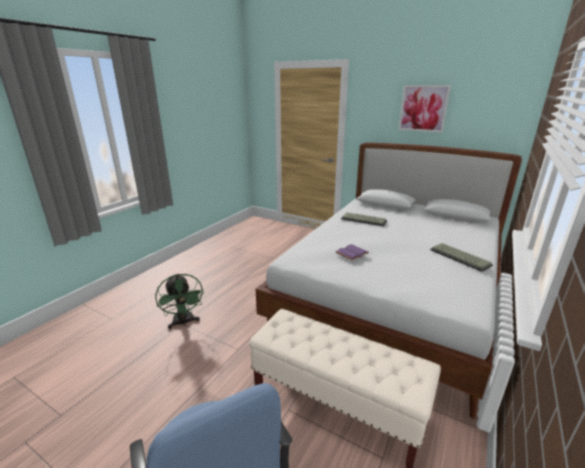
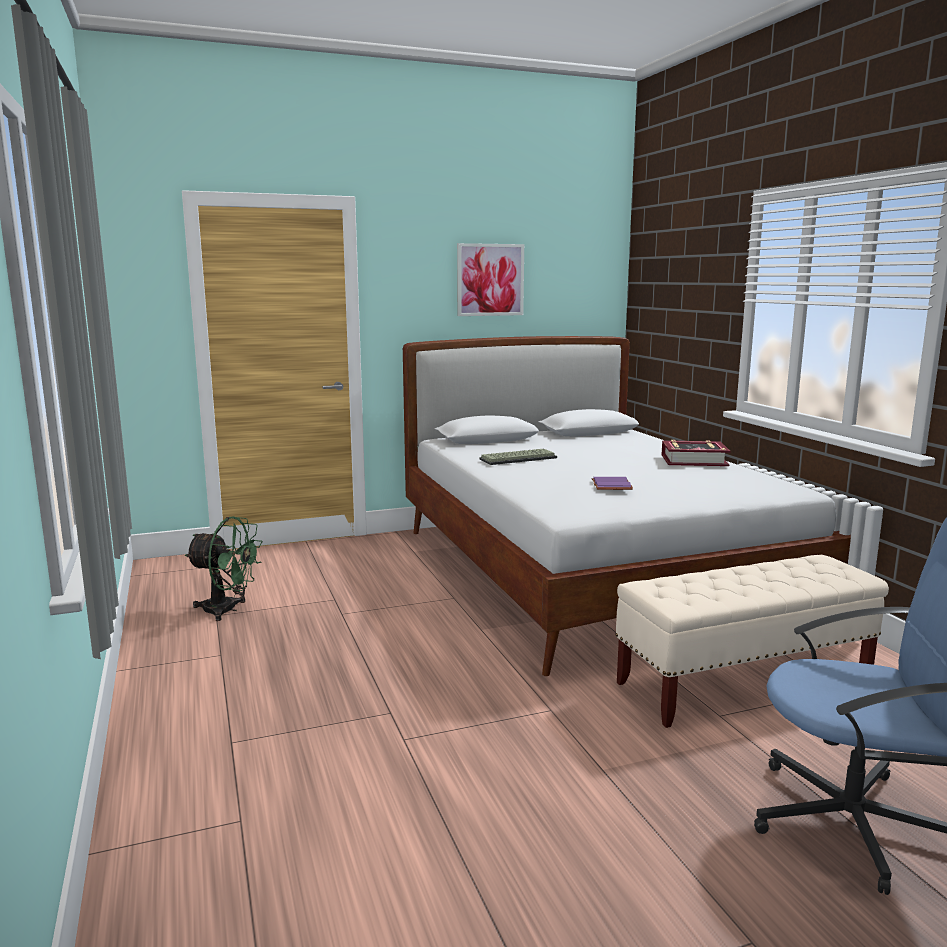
camera: 50 degrees left, 10 degrees down
green fan [155,274,204,329] -> green fan moved to [185,516,263,621]
keyboard [430,243,493,272] -> book [662,440,731,466]

